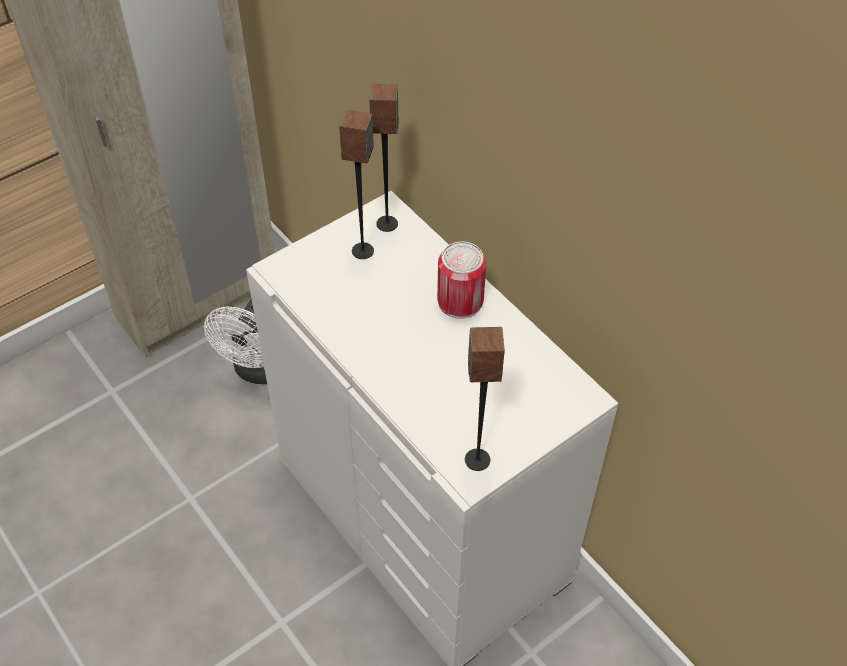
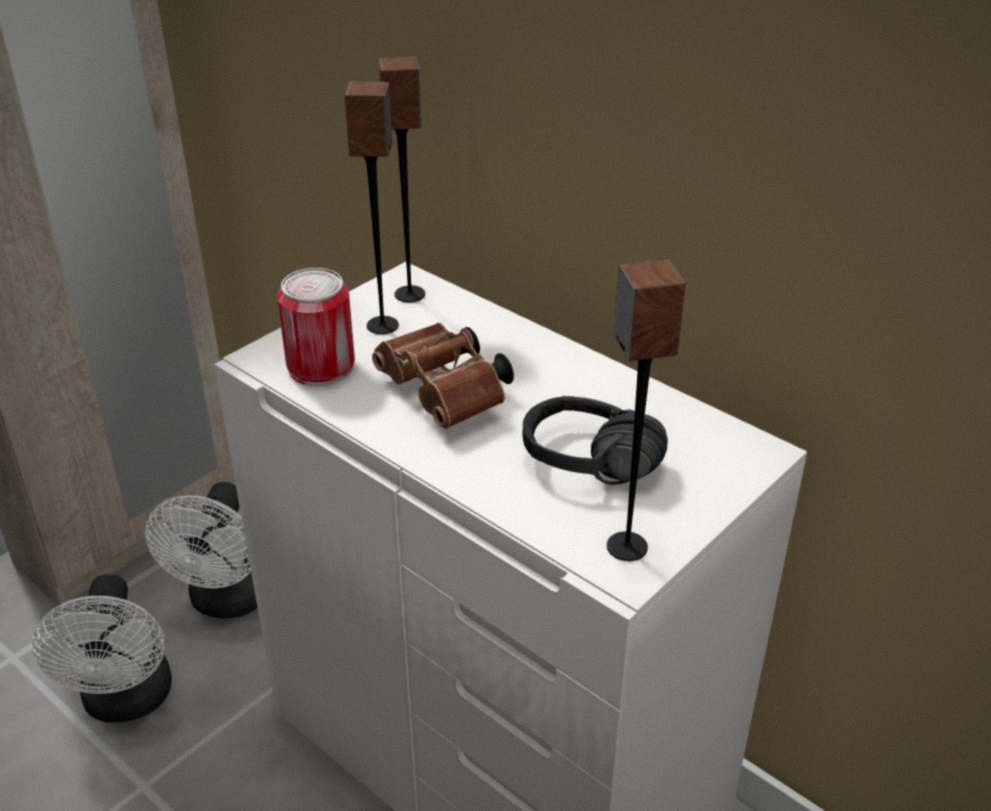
camera: 10 degrees left, 15 degrees down
can [437,241,487,319] -> can moved to [277,268,355,386]
none -> white fan [32,574,172,722]
none -> brown binoculars [372,323,514,429]
none -> black headphones [523,396,668,485]

